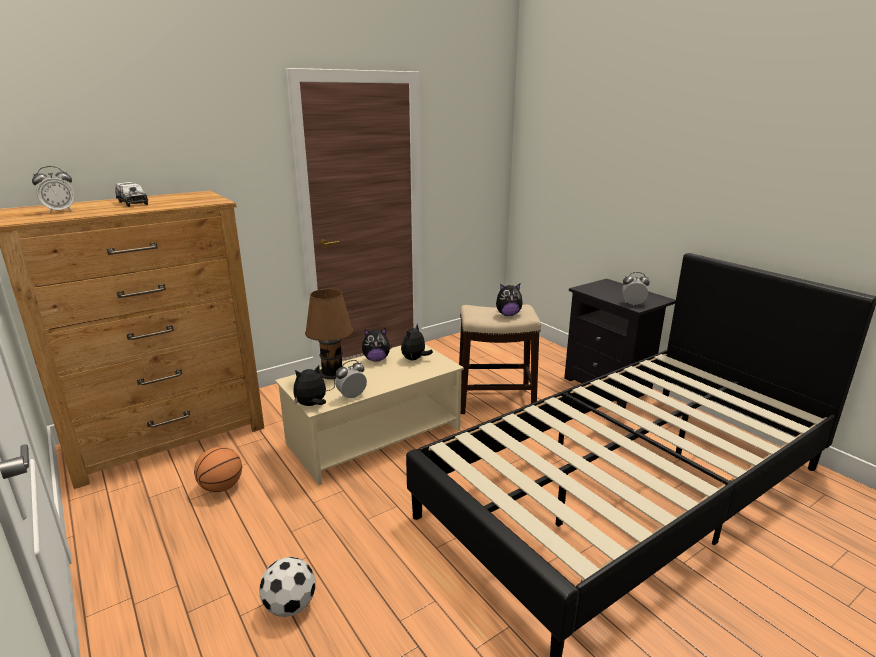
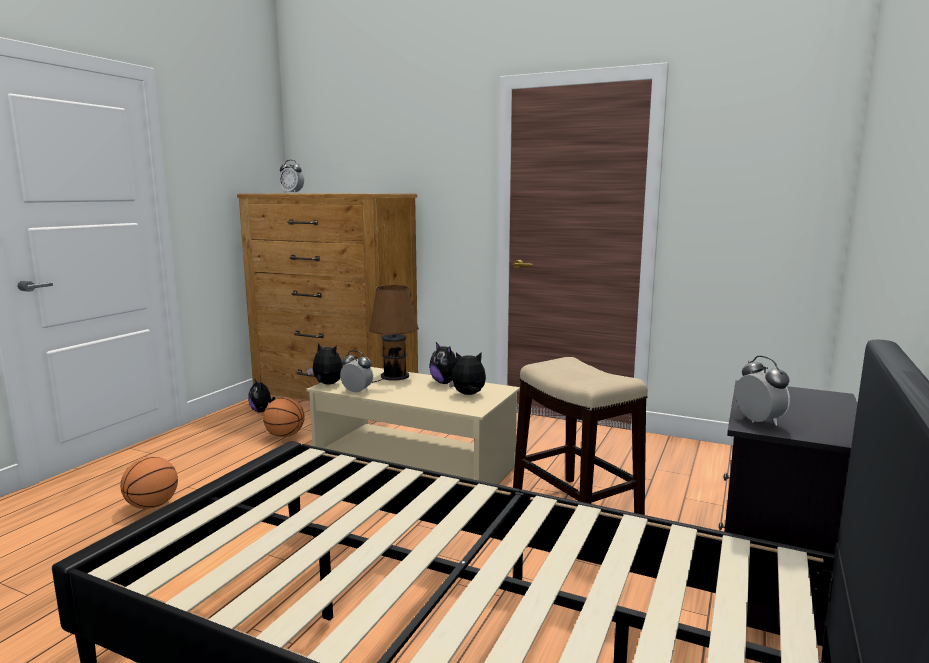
camera: 60 degrees right, 10 degrees down
toy truck [115,182,148,207] -> none
football [259,557,316,617] -> basketball [120,457,178,509]
plush toy [496,284,523,316] -> plush toy moved to [248,378,275,413]

